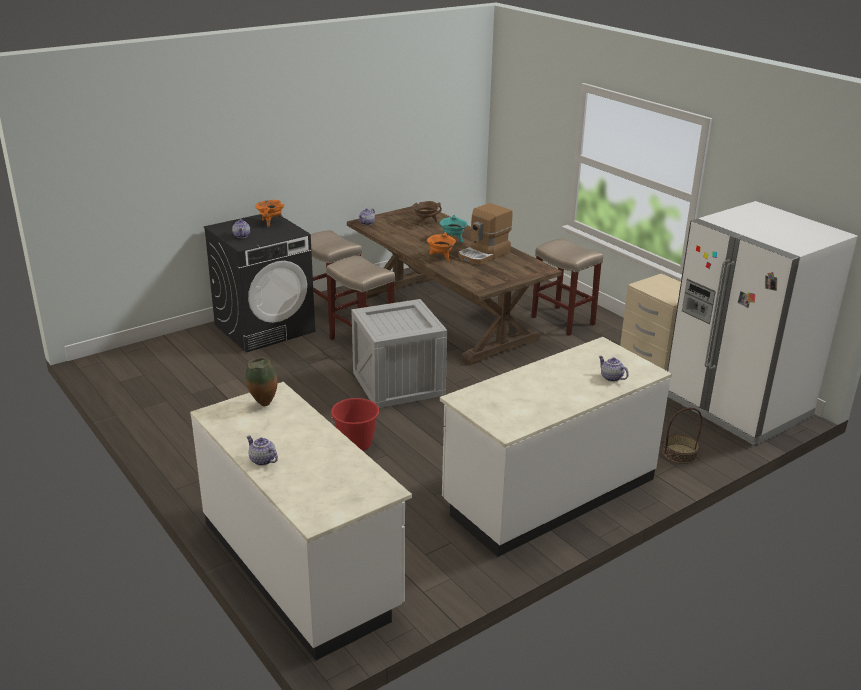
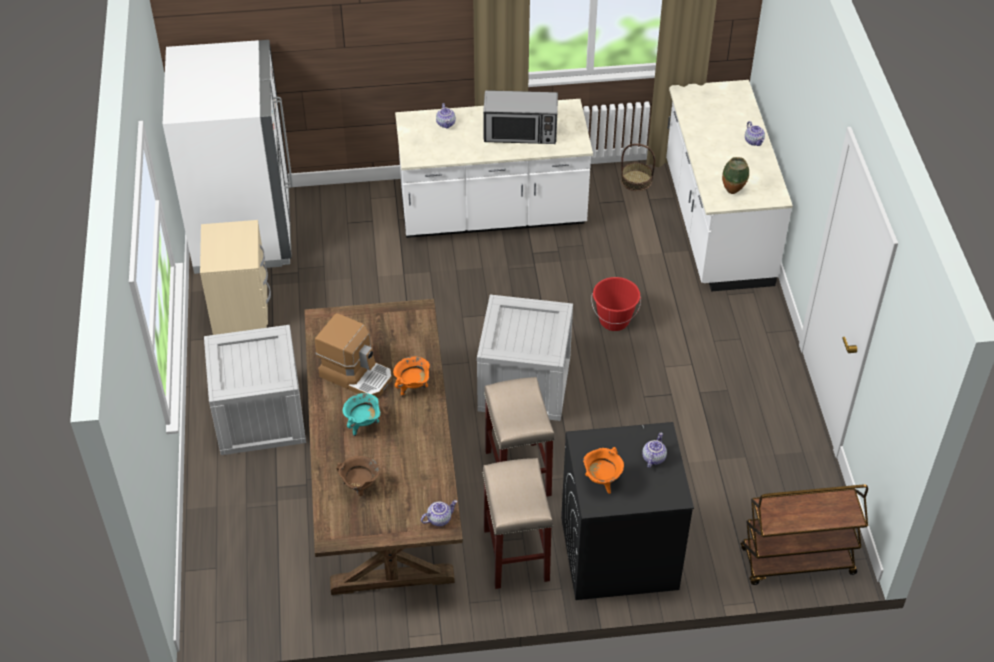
camera: 150 degrees left, 20 degrees up
coffee machine [459,203,513,265] -> coffee machine turned 45 degrees clockwise [315,313,392,397]
beige stool [531,238,603,336] -> crate [204,325,306,455]
basket [663,408,702,464] -> basket moved to [621,144,655,191]
none -> microwave [483,90,558,144]
none -> brown cart [741,484,868,585]

